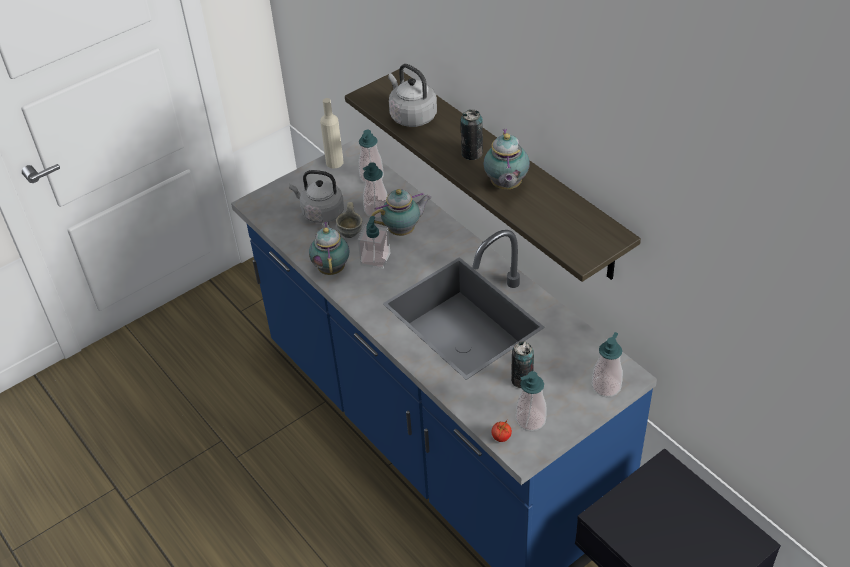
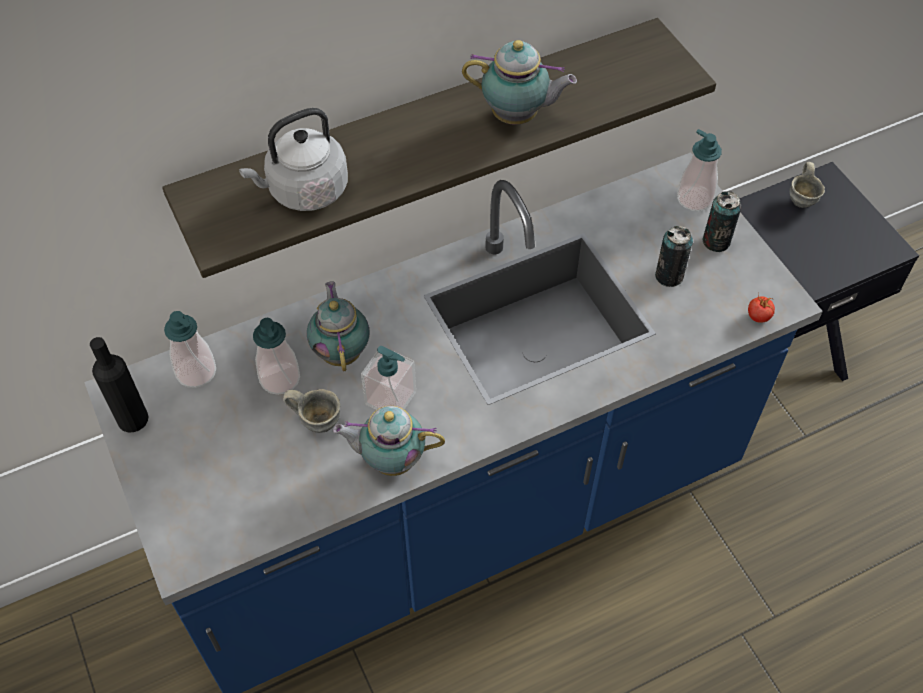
camera: 80 degrees left, 10 degrees up
grey kettle [289,170,344,223] -> none
beige bottle [320,98,344,168] -> black bottle [90,337,148,432]
can [461,110,483,160] -> can moved to [702,191,742,252]
soap dispenser [516,371,547,431] -> none
none -> grey mug [789,162,825,208]

